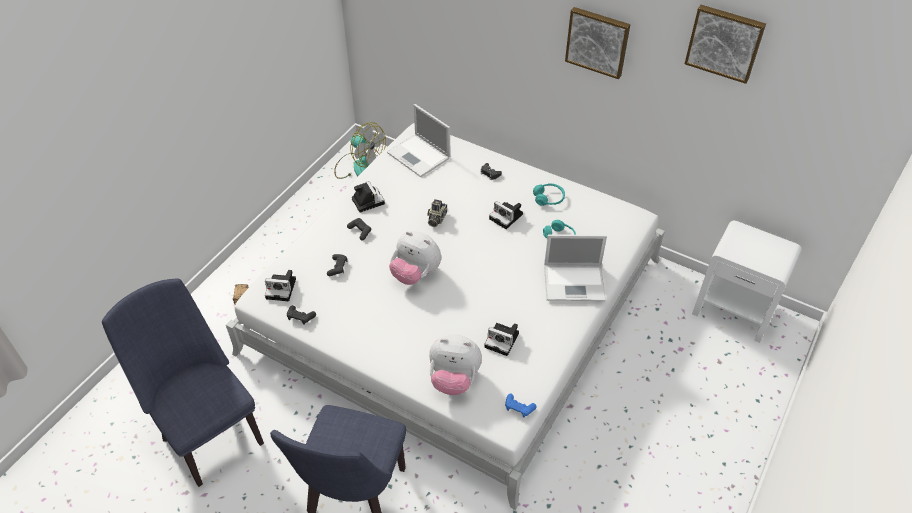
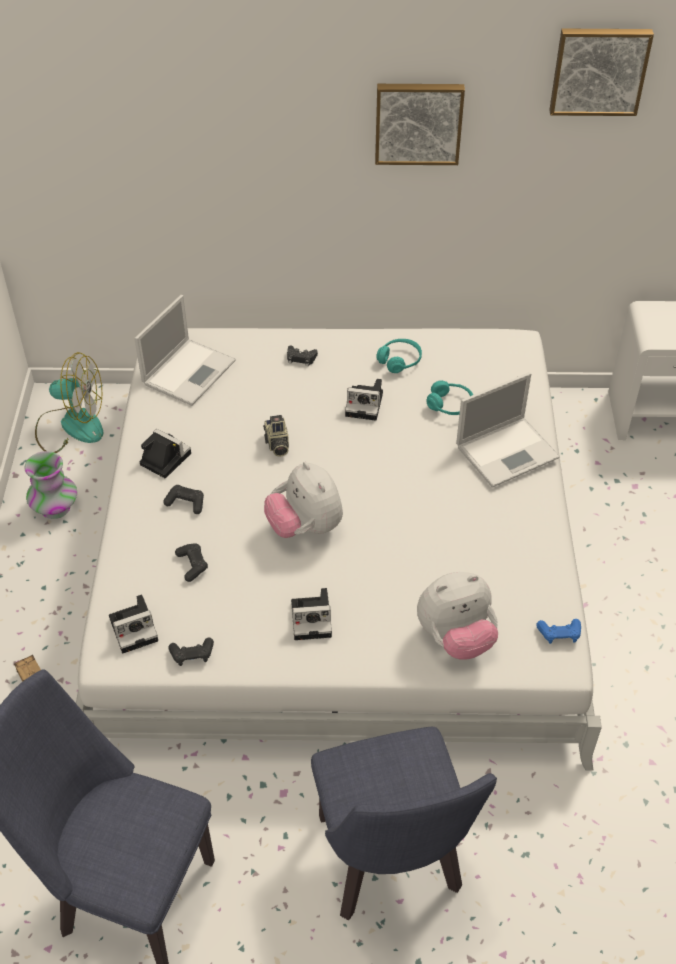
camera: 30 degrees left, 0 degrees up
laptop [387,104,450,177] -> laptop turned 75 degrees counterclockwise [134,295,236,406]
plush toy [389,231,441,285] -> plush toy turned 60 degrees clockwise [264,462,343,538]
camera [484,323,519,356] -> camera moved to [291,588,332,640]
none -> vase [24,451,77,519]

